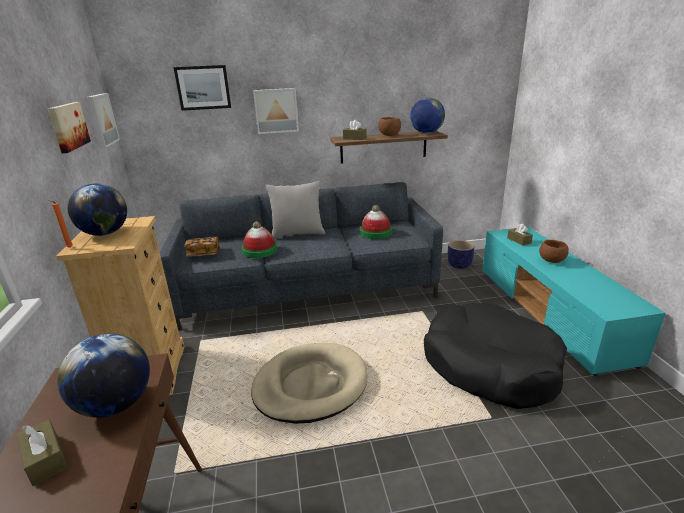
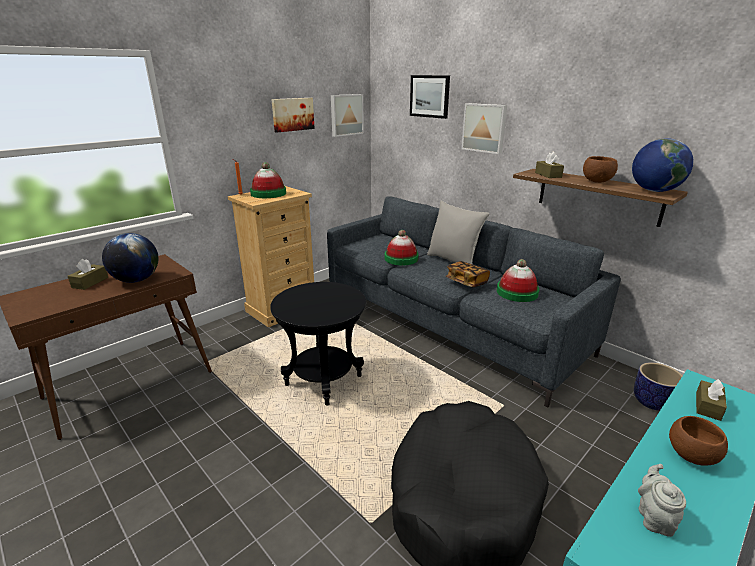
camera: 55 degrees right, 0 degrees up
globe [68,183,127,236] -> hat [250,162,286,198]
book [184,236,219,257] -> book moved to [446,261,490,287]
beige dog bed [251,343,368,424] -> black side table [270,282,366,406]
none -> grey teapot [638,464,686,537]

